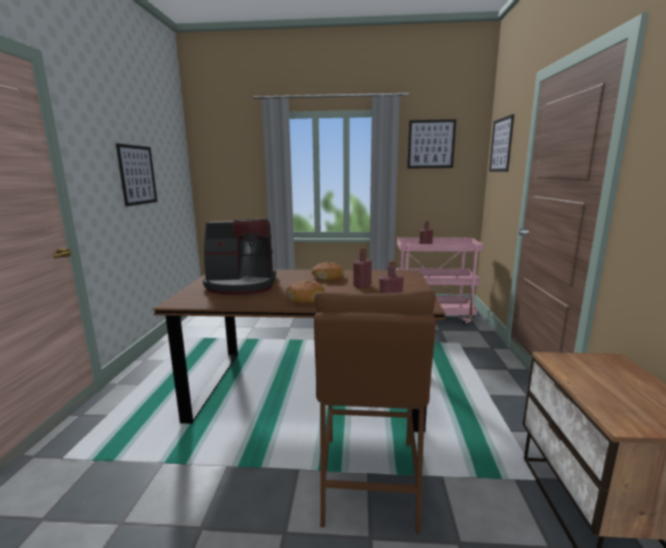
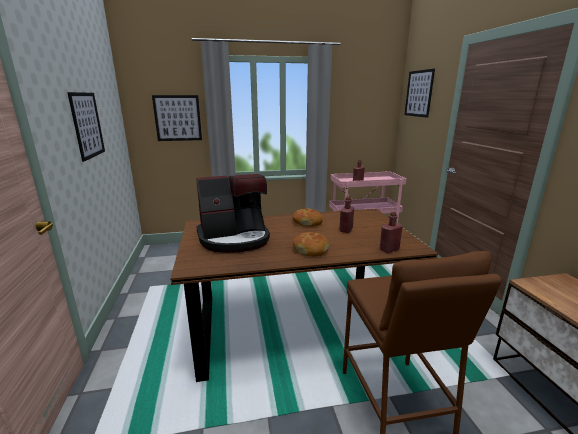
camera: 15 degrees left, 5 degrees up
picture [407,119,456,169] -> picture moved to [152,95,202,141]

